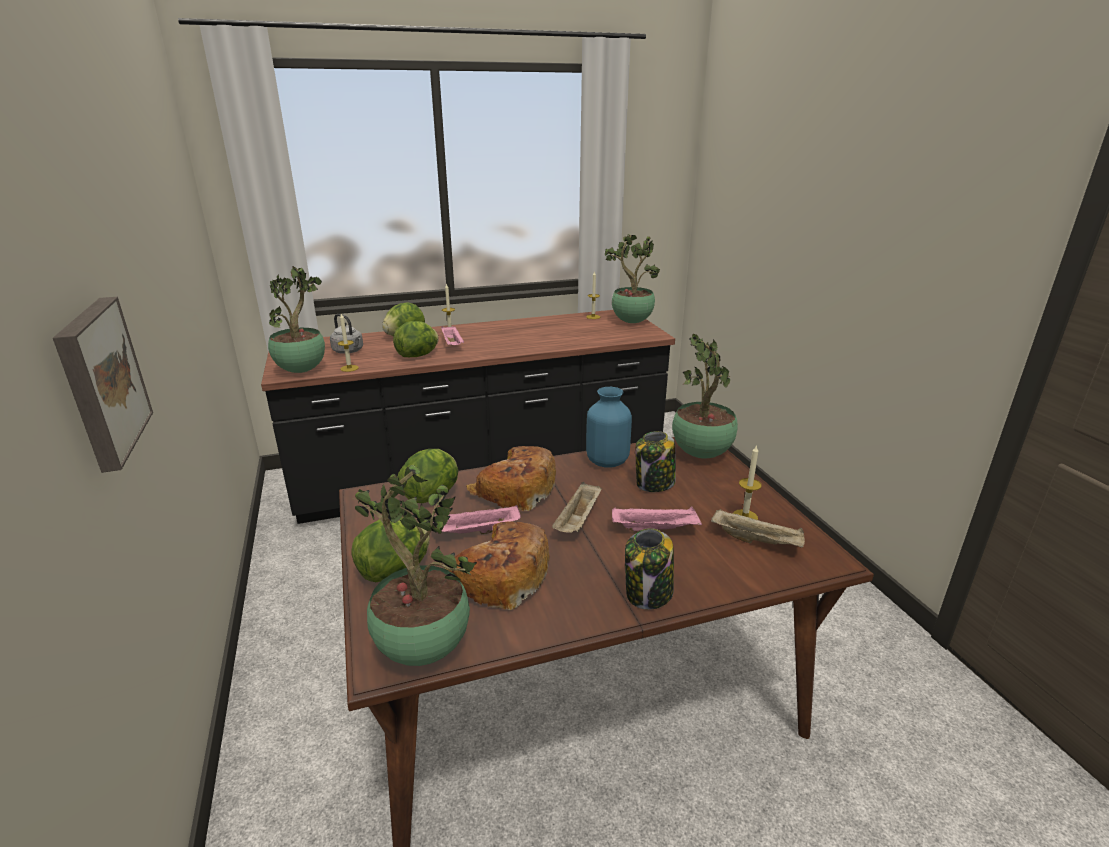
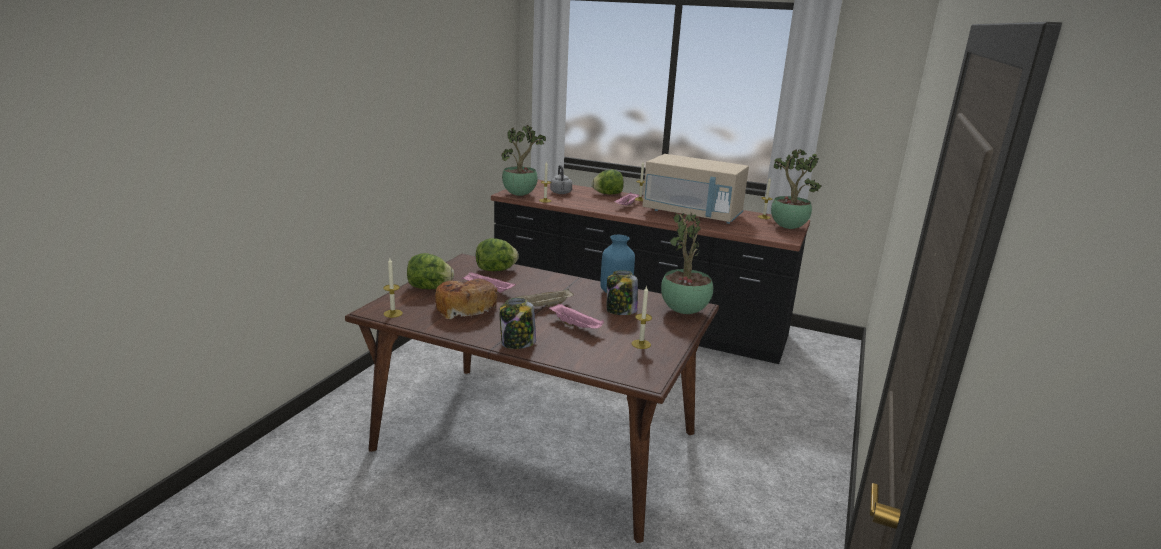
camera: 40 degrees right, 5 degrees down
picture [53,297,153,473] -> none
potted plant [353,465,477,666] -> candle [383,258,403,318]
lettuce [393,321,439,357] -> none
bread [466,446,556,511] -> none
beige tray [711,509,805,548] -> none
none -> beige microwave [642,154,749,224]

